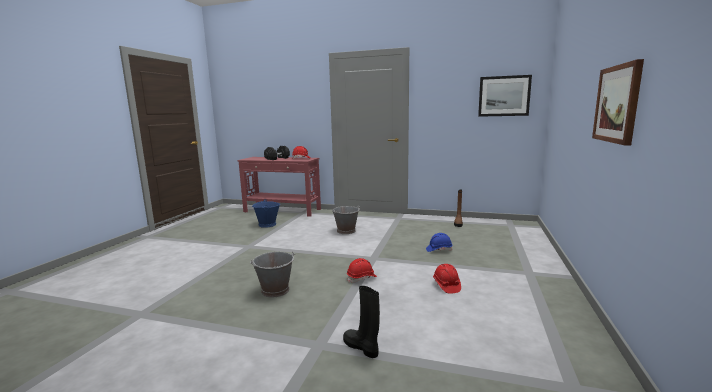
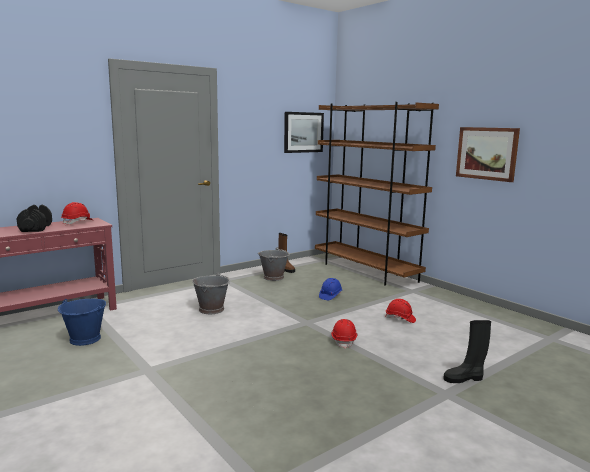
camera: 55 degrees left, 0 degrees up
grey bucket [250,251,295,298] -> grey bucket moved to [258,247,290,281]
none -> brown bookcase [315,102,439,285]

